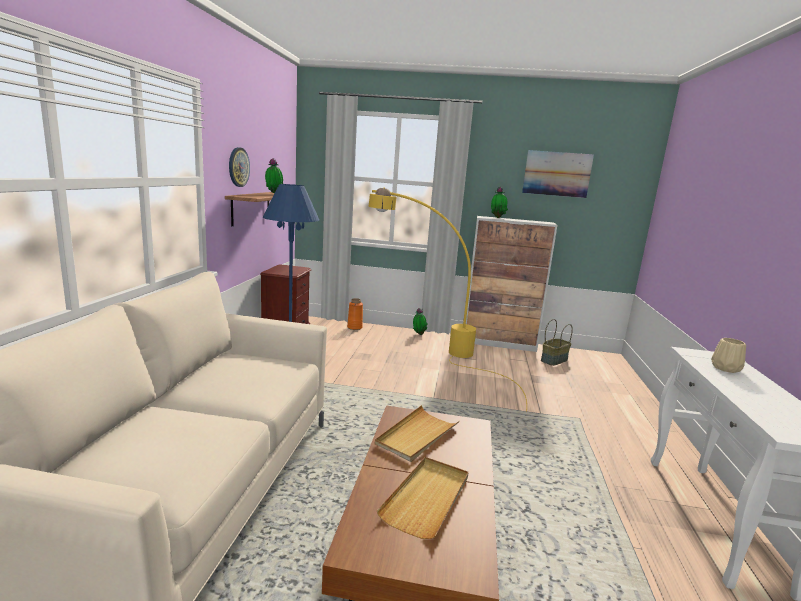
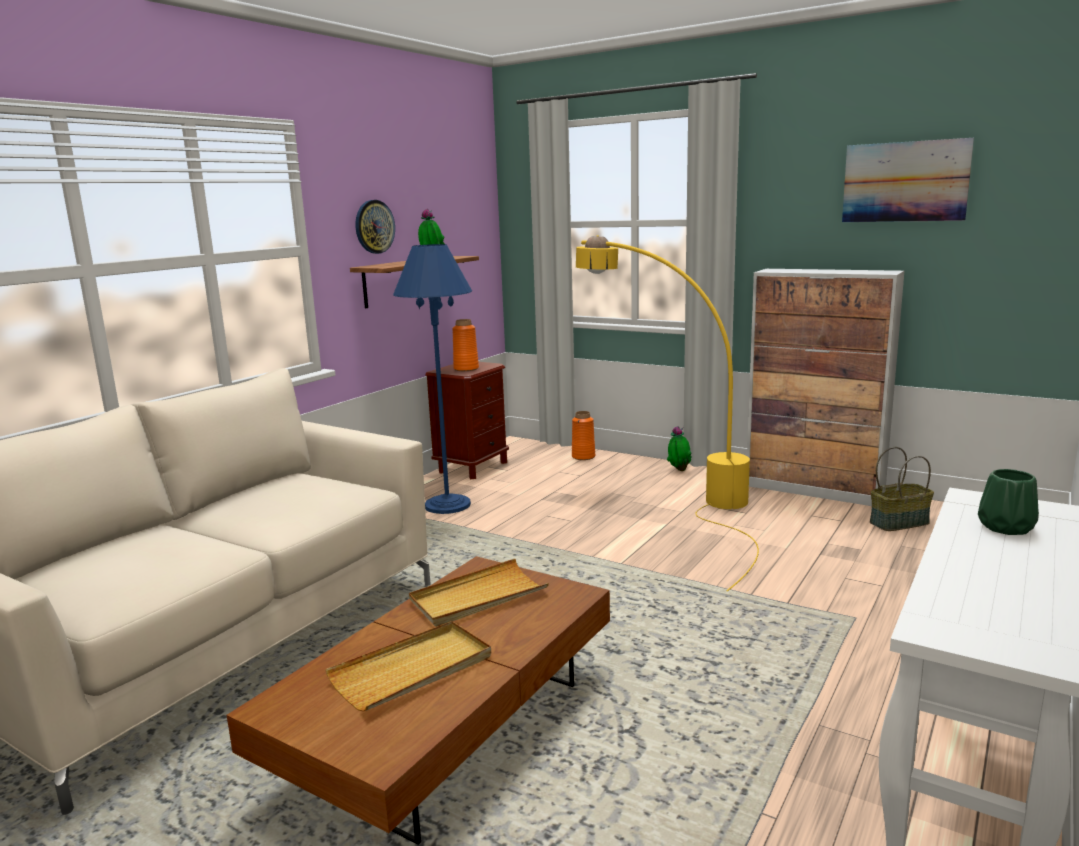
camera: 25 degrees right, 0 degrees up
potted plant [491,187,508,218] -> none
beige vase [711,338,746,373] -> green vase [978,469,1039,535]
none -> orange vase [452,319,479,371]

